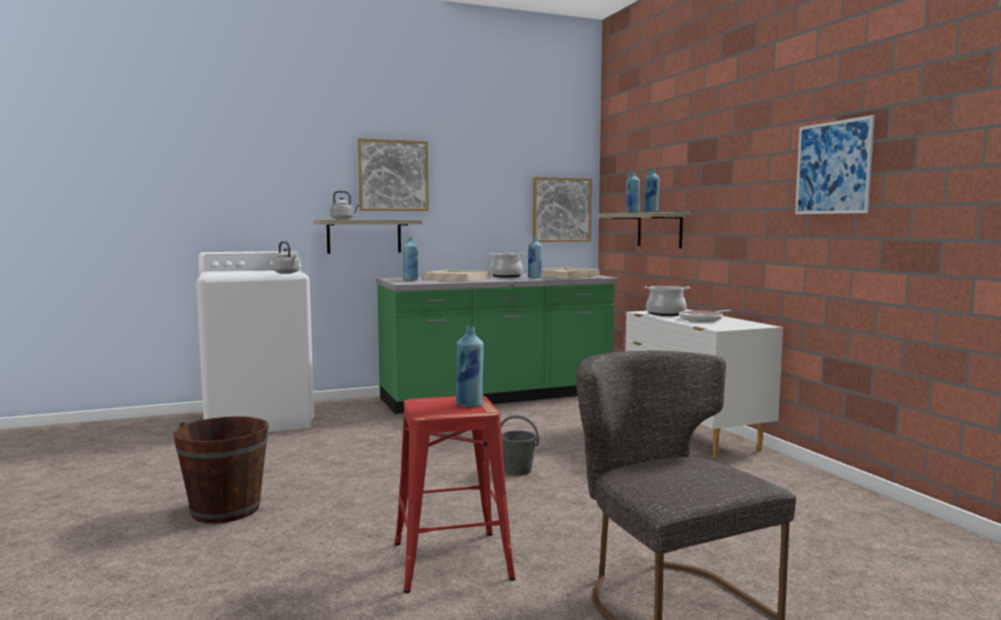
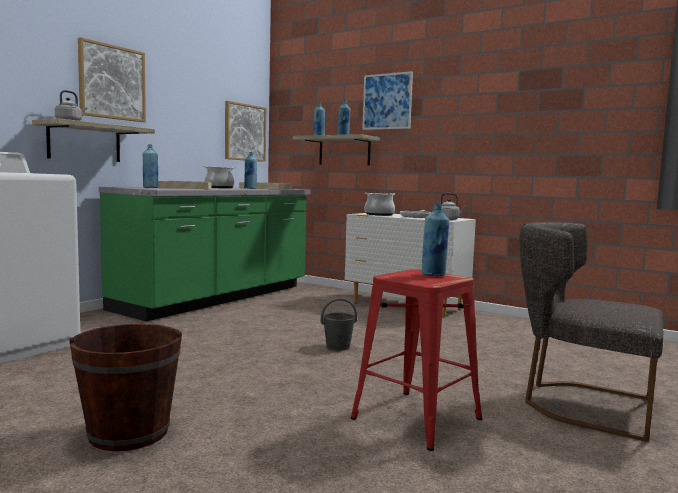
camera: 35 degrees left, 0 degrees up
grey kettle [273,241,299,274] -> grey kettle moved to [441,193,467,220]
picture [795,115,875,214] -> picture moved to [362,71,413,130]

